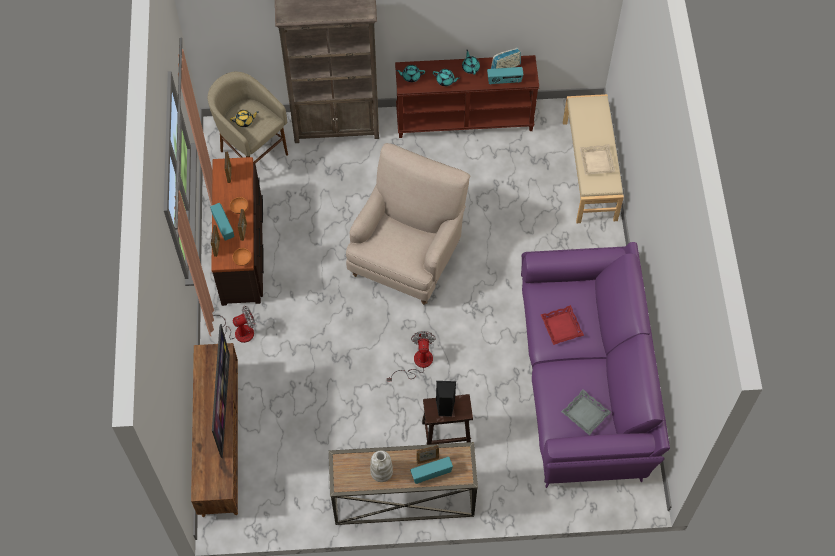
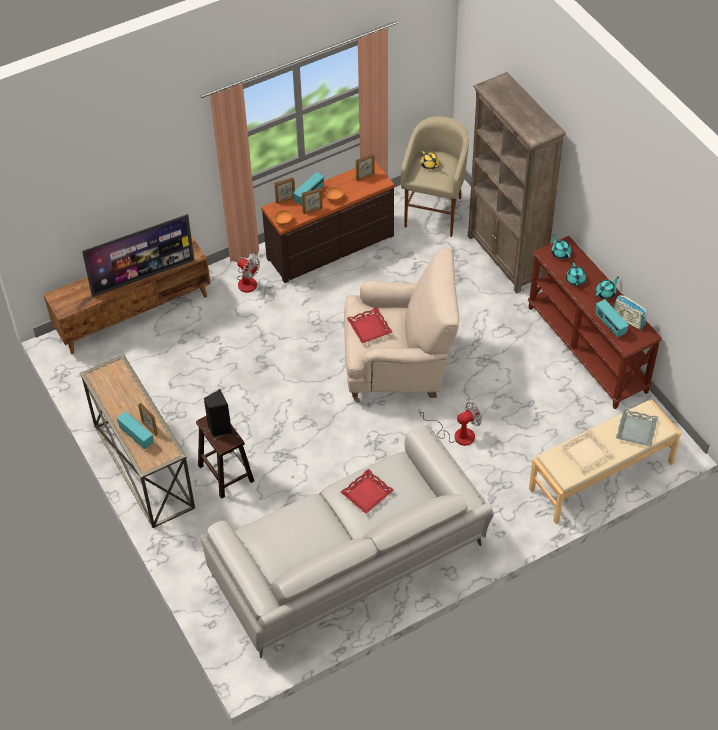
camera: 65 degrees right, 10 degrees down
white vase [370,450,393,482] -> none
fan [387,331,436,381] -> fan moved to [419,402,482,446]
purple sofa [521,242,670,488] -> grey sofa [200,426,494,658]
grey tray [561,389,611,435] -> grey tray moved to [616,409,658,447]
none -> red tray [347,307,392,343]

